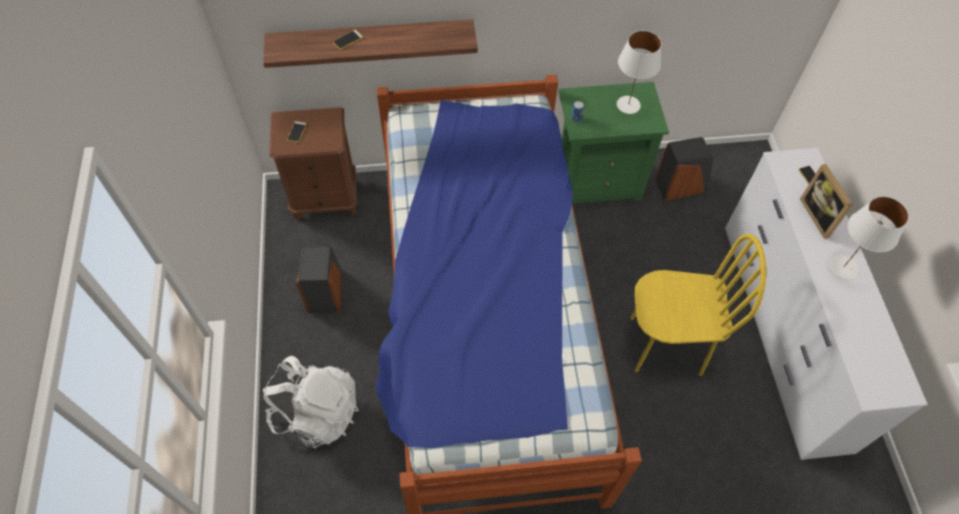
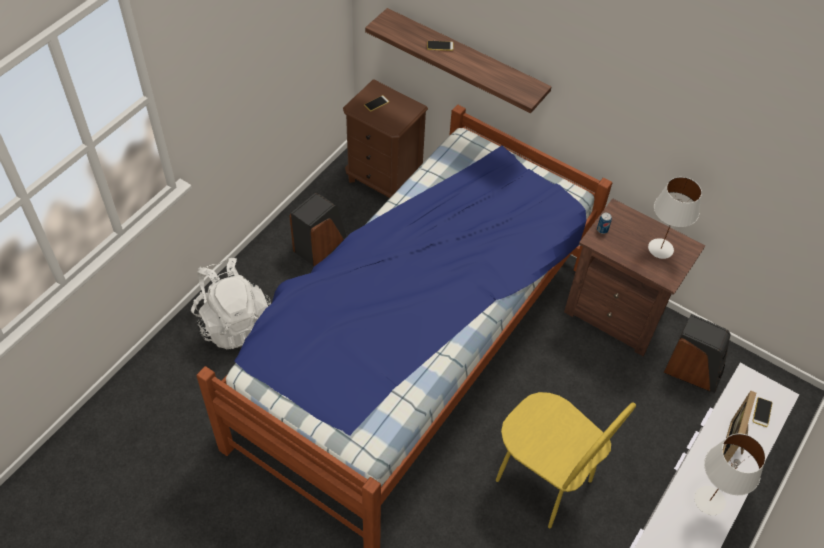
camera: 40 degrees right, 5 degrees down
green nightstand [558,82,669,204] -> brown nightstand [564,198,706,356]

